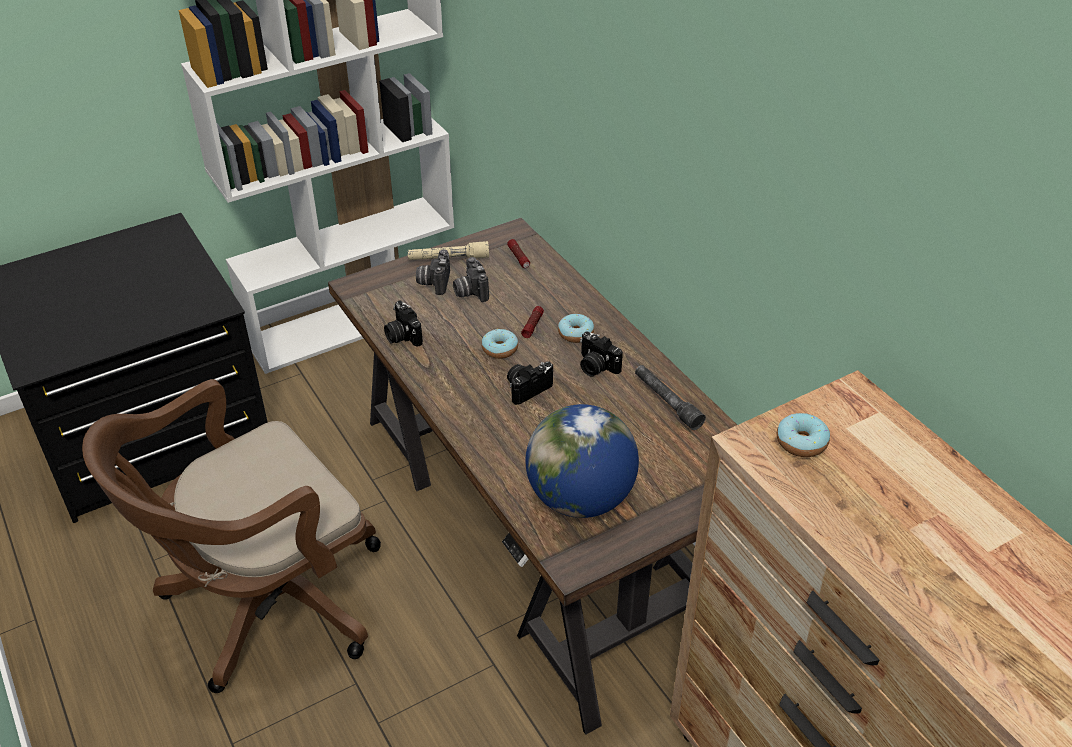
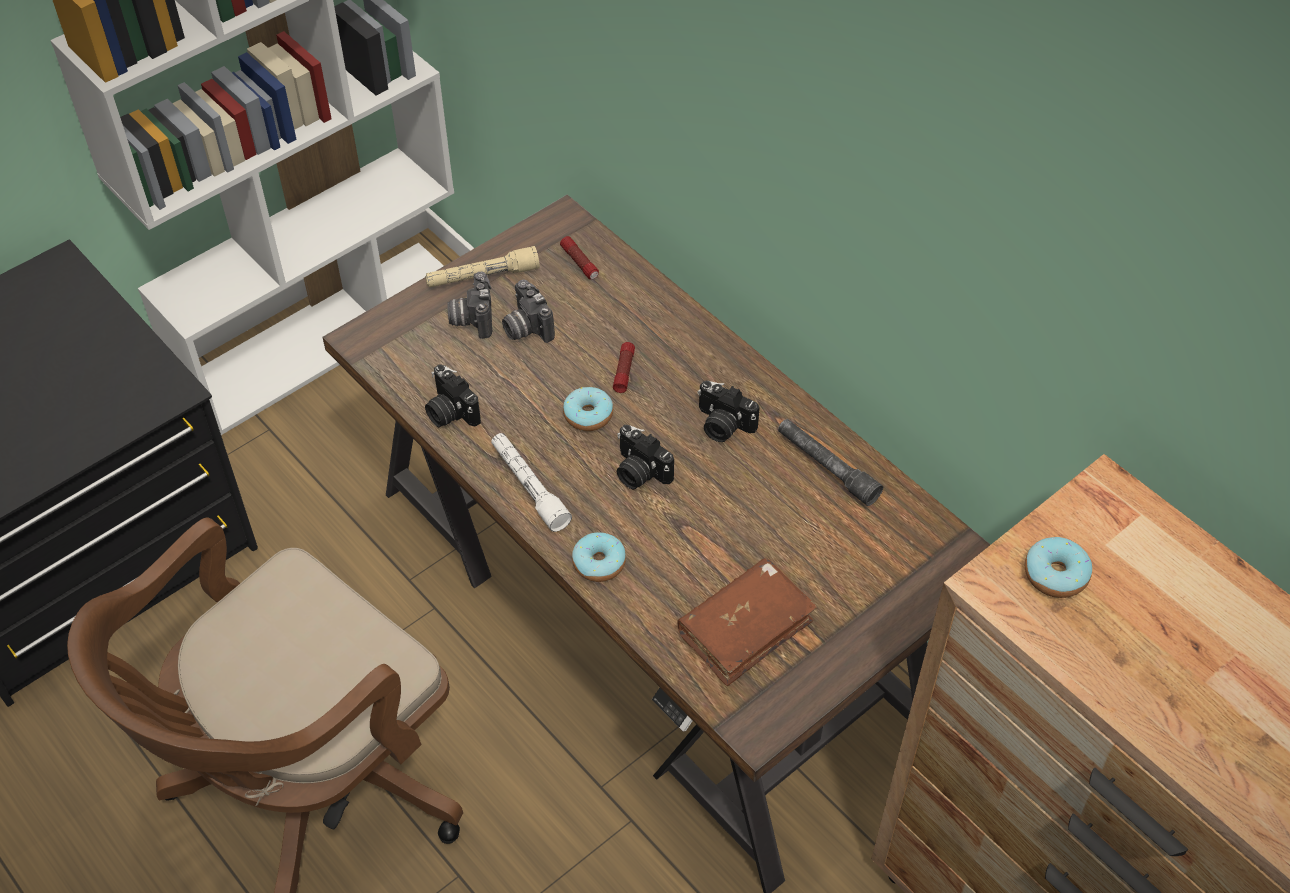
camera: 10 degrees left, 10 degrees up
camera [507,361,553,405] -> camera turned 90 degrees counterclockwise [617,425,674,489]
globe [526,404,639,518] -> brown book [678,558,817,686]
donut [558,314,594,343] -> donut moved to [572,532,626,582]
none -> white flashlight [491,433,572,532]

